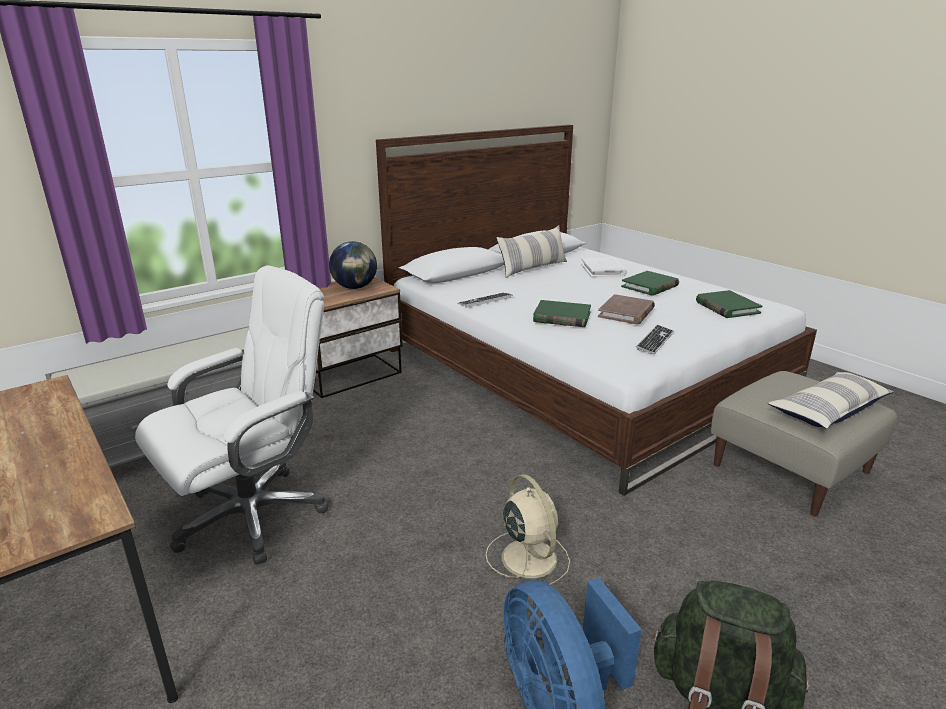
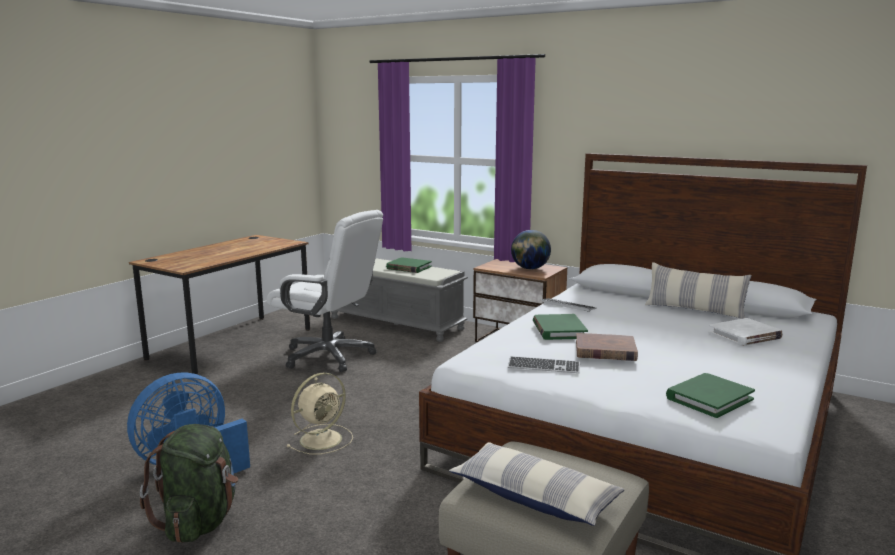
camera: 70 degrees right, 10 degrees down
green book [621,271,679,295] -> green book moved to [386,257,432,273]

